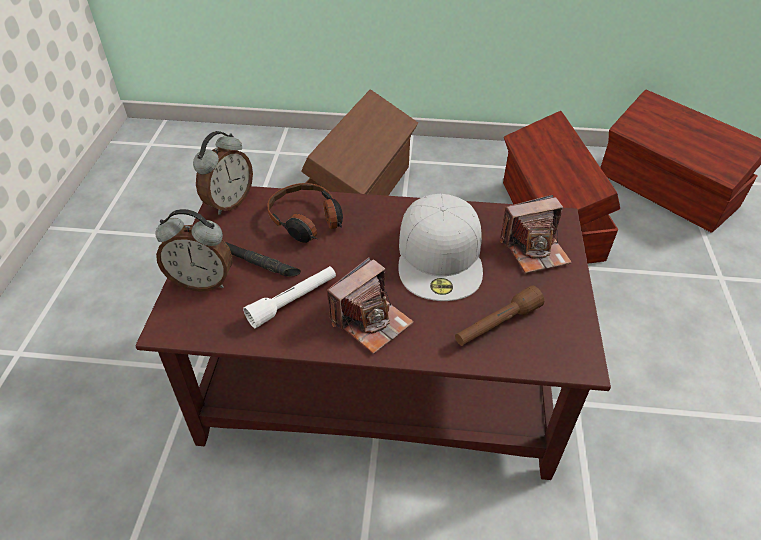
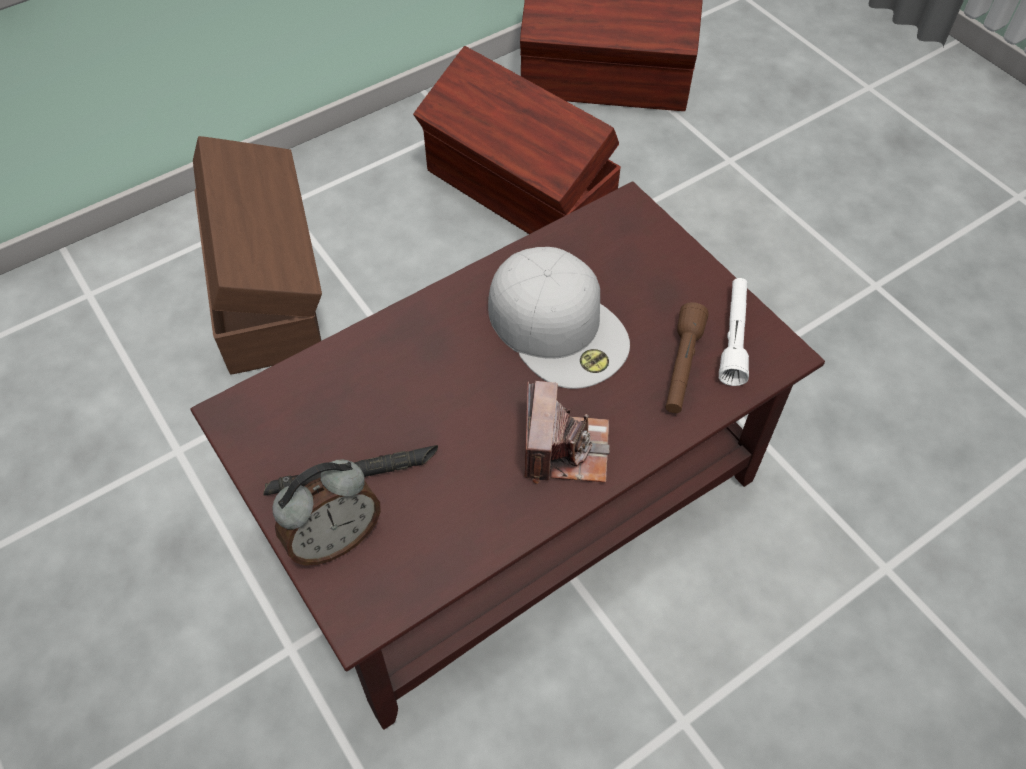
camera: 40 degrees left, 10 degrees up
alarm clock [193,131,253,215] -> none
white flashlight [243,266,336,328] -> white flashlight moved to [719,278,749,386]
headphones [268,183,343,243] -> none
camera [500,195,572,273] -> none

